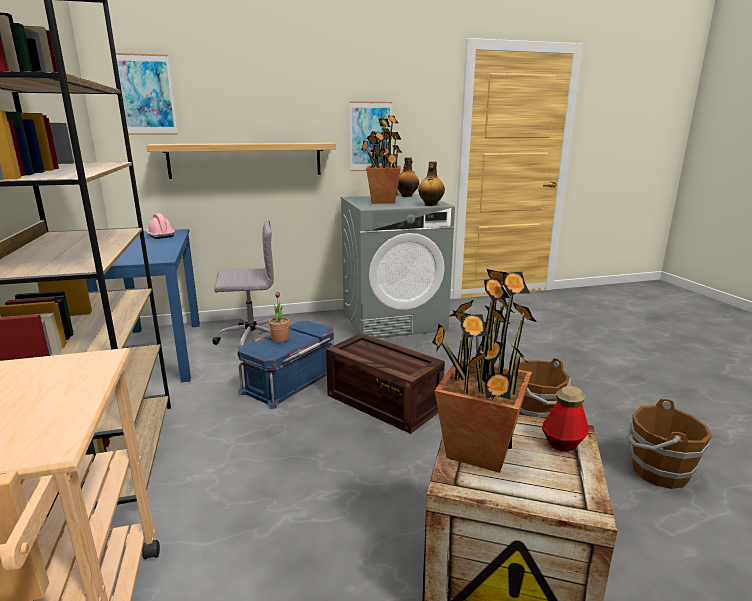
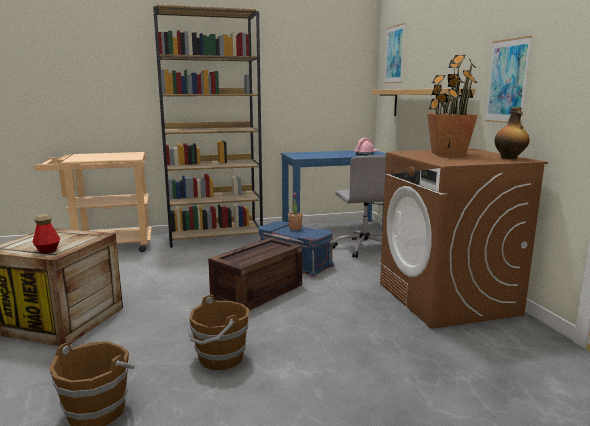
camera: 90 degrees right, 5 degrees down
grey washing machine [341,194,455,338] -> brown washing machine [380,149,548,329]
bottle [418,161,445,206] -> none
potted plant [432,269,537,473] -> none

